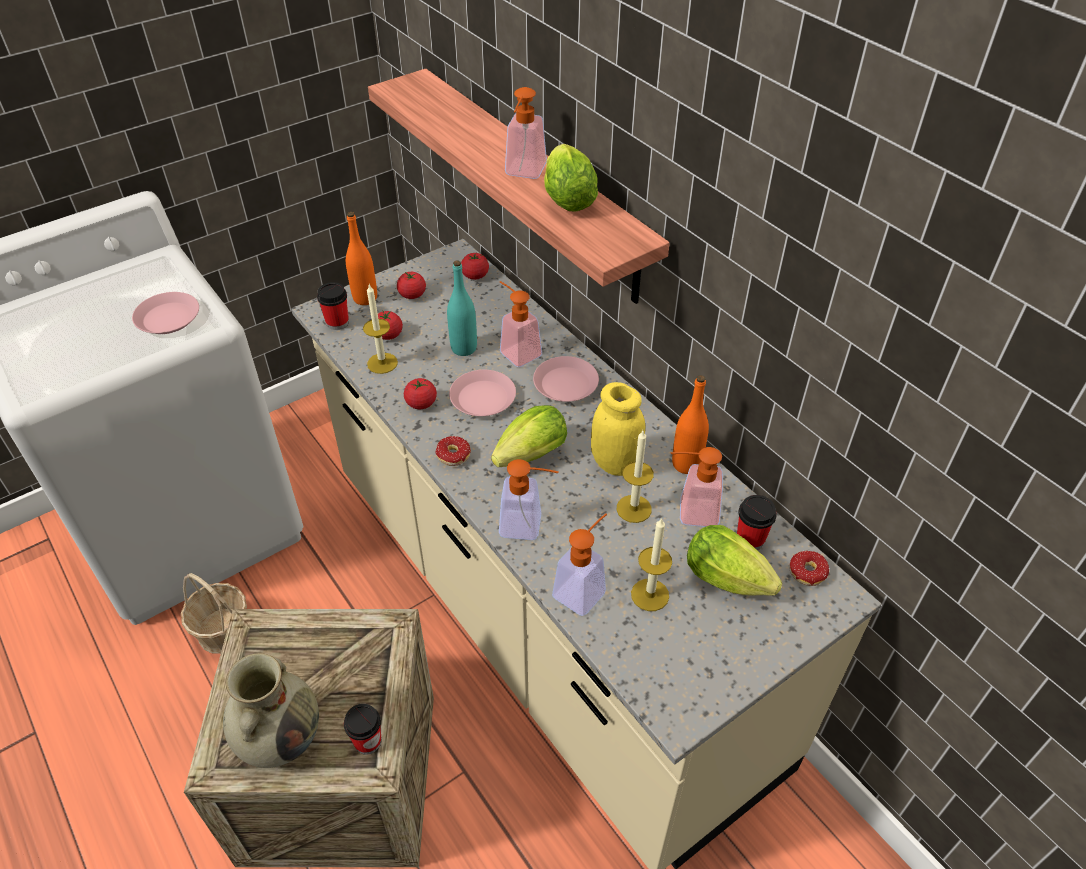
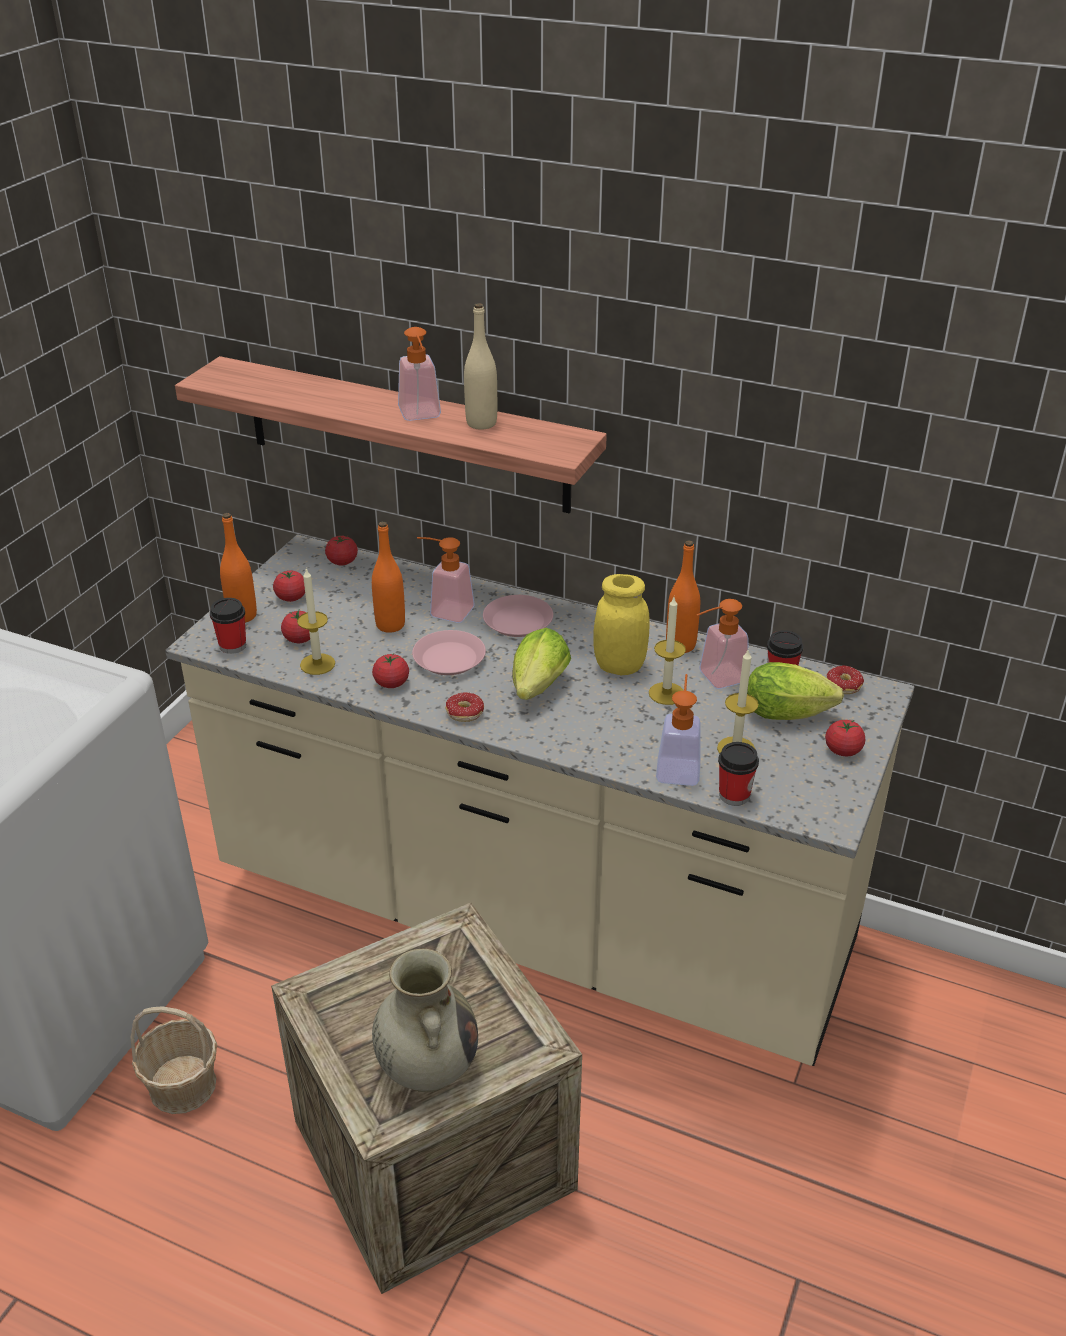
camera: 30 degrees left, 10 degrees down
pink plate [132,292,199,334] -> none
cup [344,704,382,754] -> cup moved to [718,742,759,806]
turquoise bottle [447,261,477,356] -> orange bottle [372,522,405,633]
soap dispenser [499,459,559,540] -> none
lettuce [544,144,598,211] -> beige bottle [464,303,497,430]
none -> tomato [825,720,866,756]

